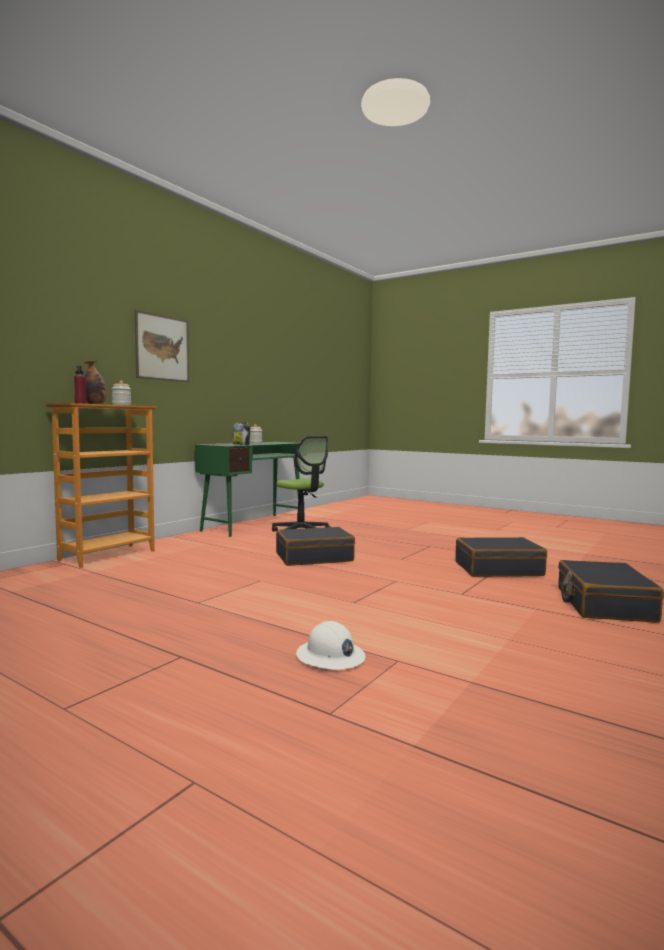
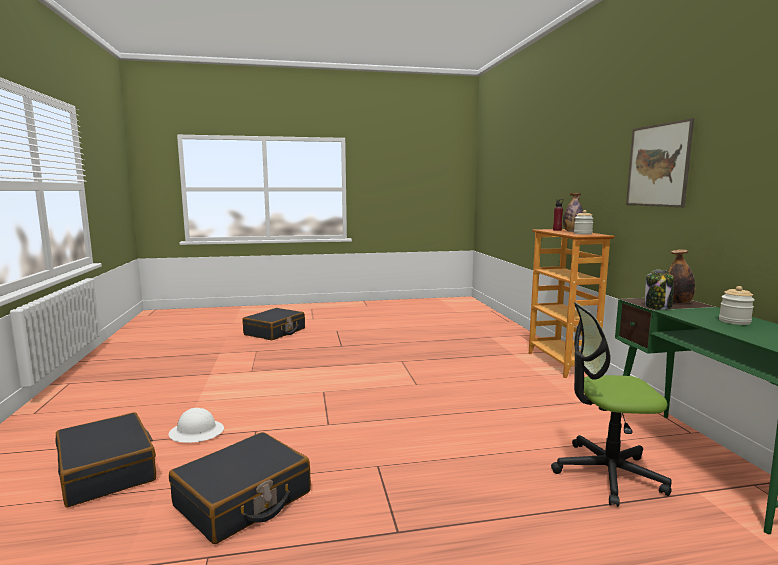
camera: 135 degrees right, 5 degrees up
black suitcase [276,527,355,566] -> black suitcase moved to [242,308,305,340]
white hard hat [296,621,366,670] -> white hard hat moved to [169,408,224,443]
none -> bottle [668,249,695,304]

